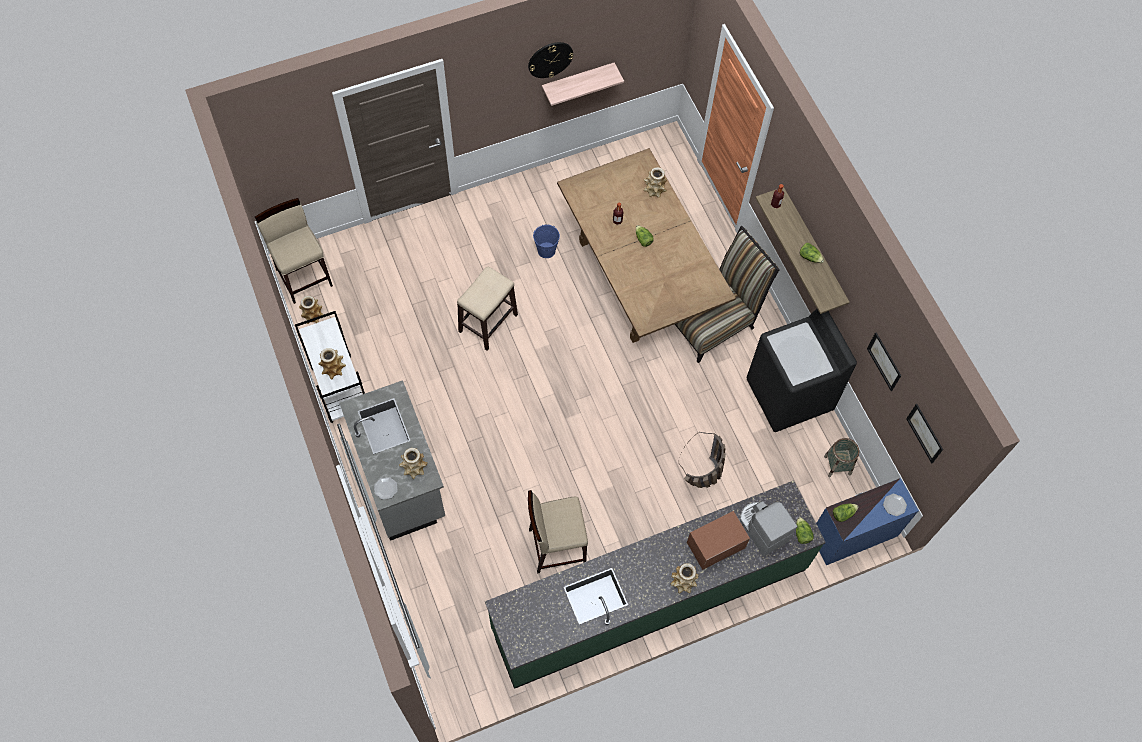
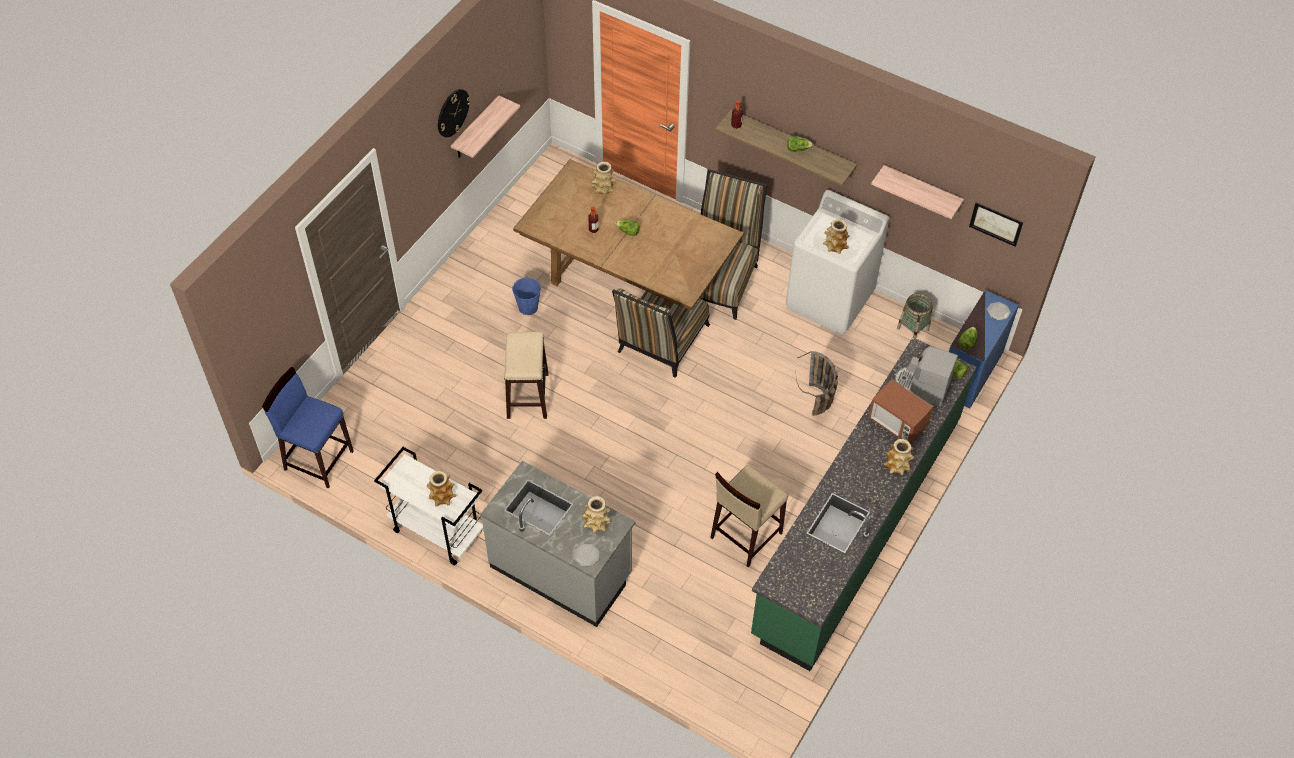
camera: 35 degrees left, 10 degrees down
beige stool [255,198,333,304] -> blue stool [262,367,354,489]
vase [299,296,324,324] -> vase moved to [823,219,850,254]
microwave [687,511,750,570] -> microwave turned 75 degrees counterclockwise [869,379,933,444]
black washing machine [746,309,857,432] -> white washing machine [786,190,890,335]
picture [867,332,901,391] -> shelf [871,165,964,219]
none -> chair [612,288,710,378]

